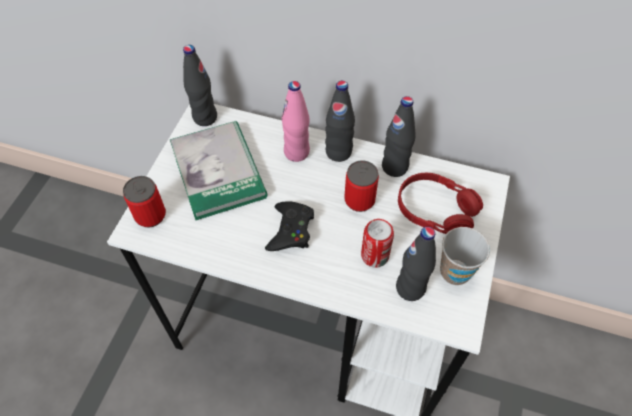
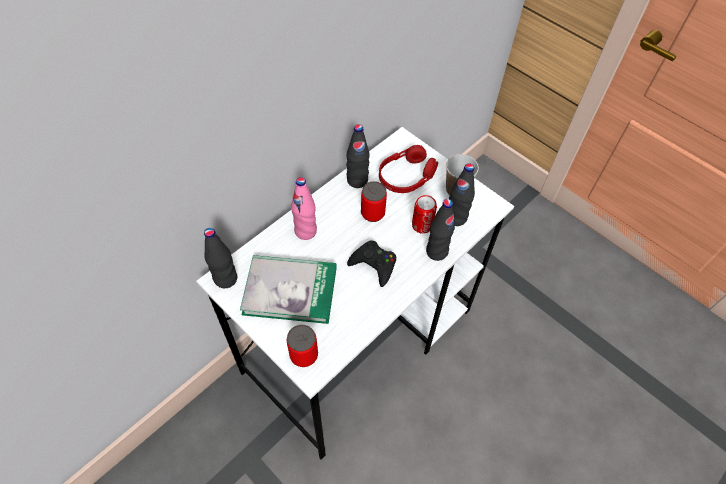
camera: 65 degrees left, 0 degrees up
black bottle [325,81,355,162] -> black bottle moved to [426,199,455,261]

